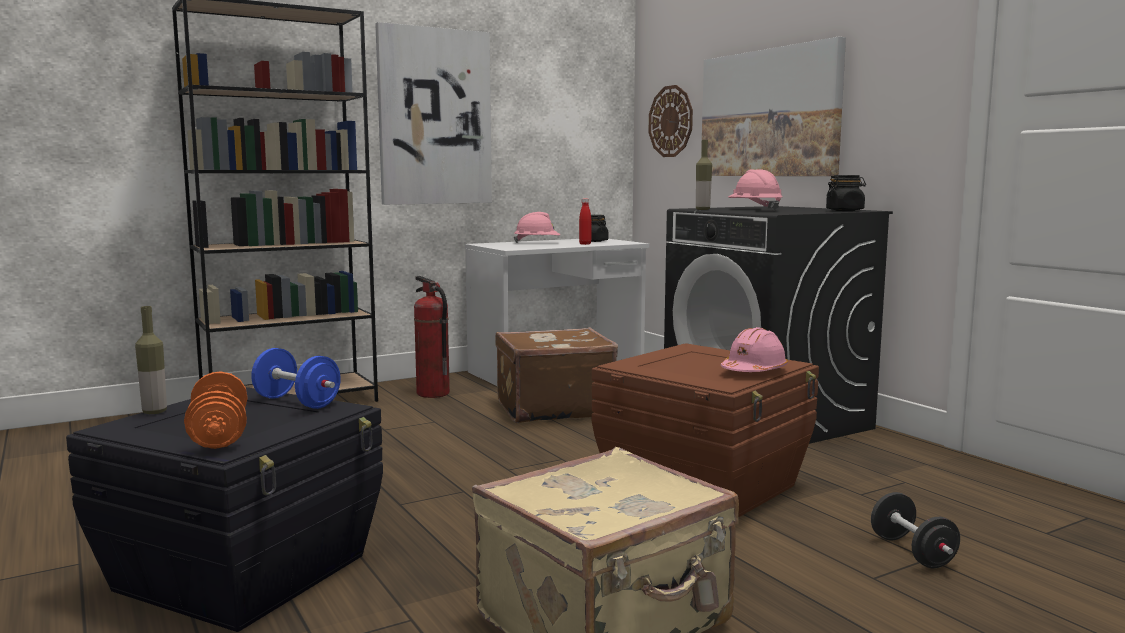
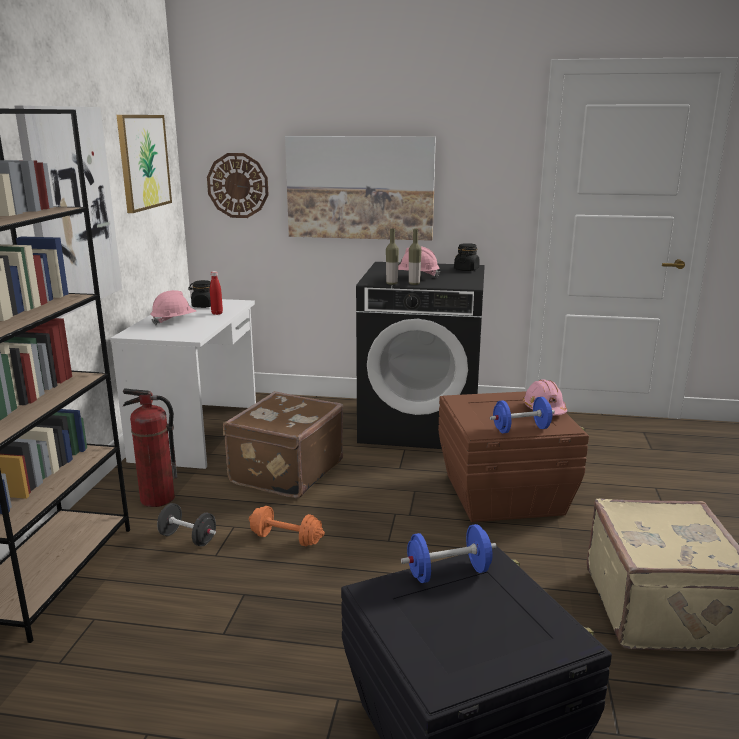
camera: 50 degrees left, 10 degrees up
bottle [135,306,167,414] -> bottle moved to [409,229,422,285]
orange dumbbell [184,371,247,449] -> orange dumbbell moved to [249,506,325,547]
black dumbbell [871,492,960,568] -> black dumbbell moved to [157,503,216,547]
none -> picture [117,115,172,213]
none -> blue dumbbell [490,397,555,433]

